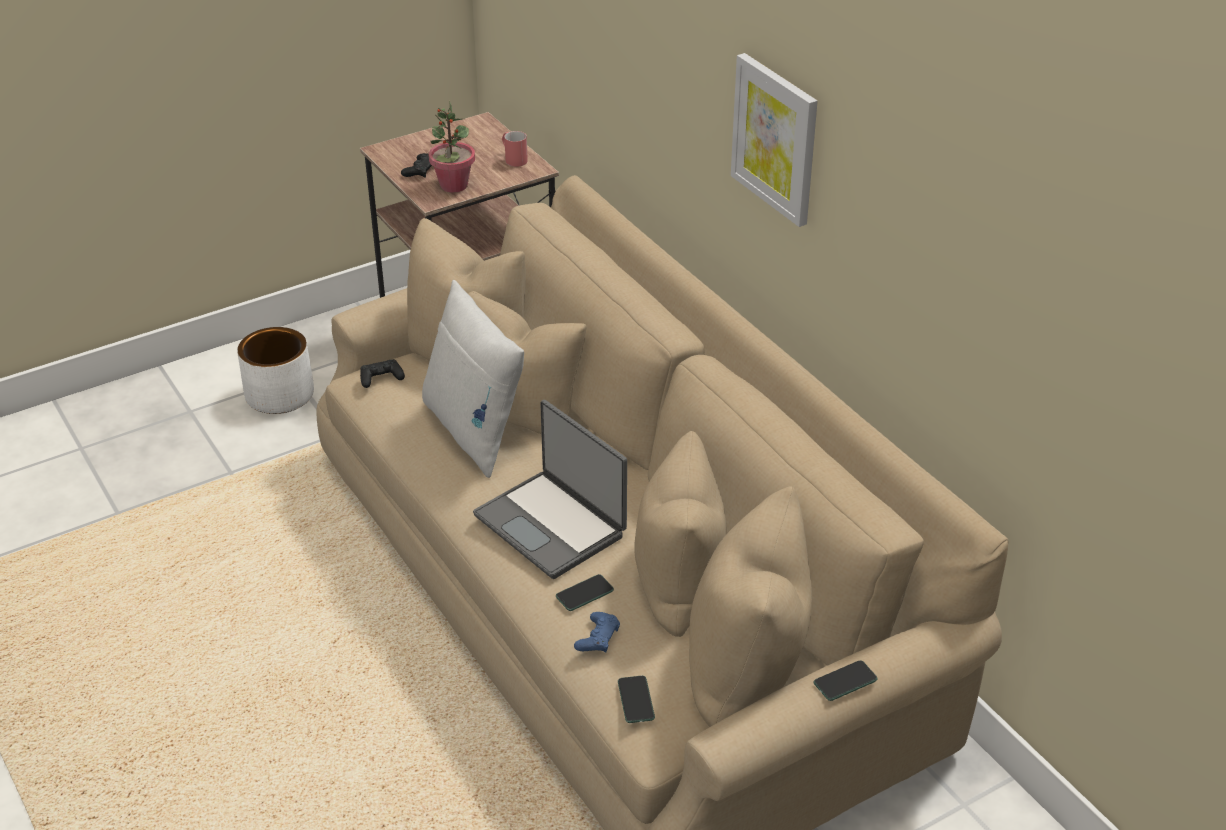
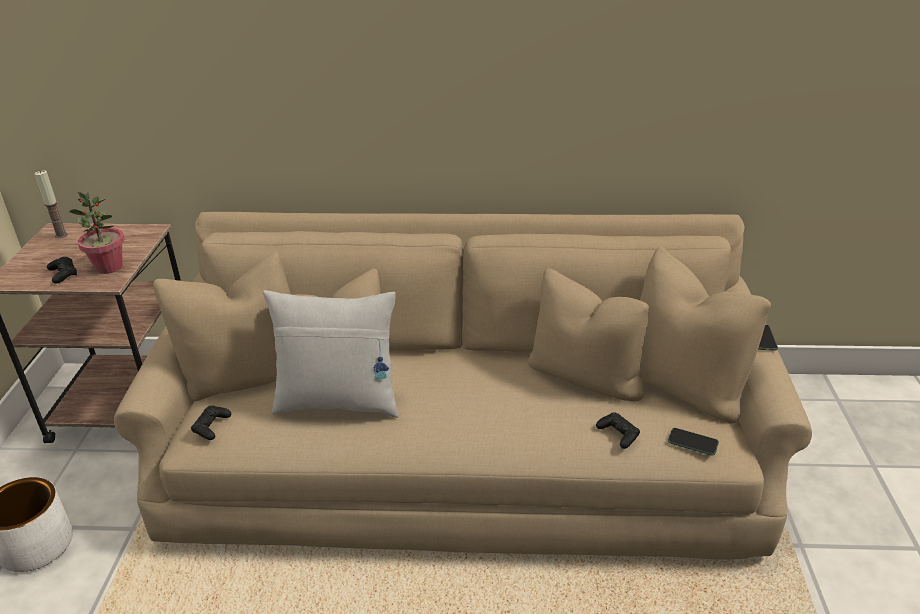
camera: 55 degrees left, 5 degrees down
laptop [473,400,627,579] -> none
red mug [502,131,528,167] -> none
phone [556,574,614,611] -> none
blue game controller [574,612,620,652] -> black game controller [596,412,640,449]
picture [731,53,818,227] -> none
none -> candle [35,171,68,238]

